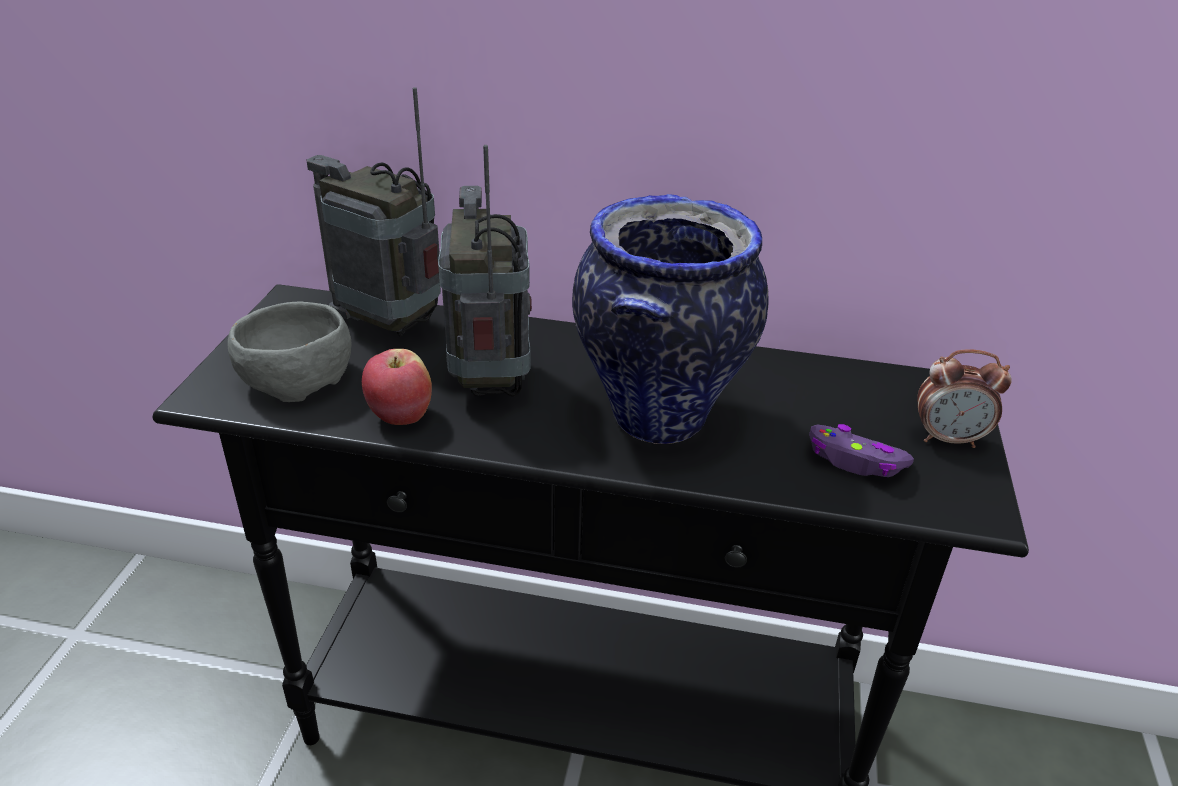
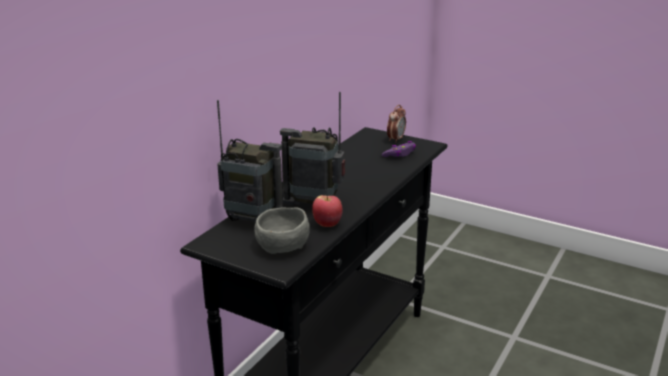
camera: 70 degrees left, 10 degrees down
radio [307,87,441,336] -> radio turned 120 degrees counterclockwise [217,100,283,222]
vase [572,194,768,444] -> none

